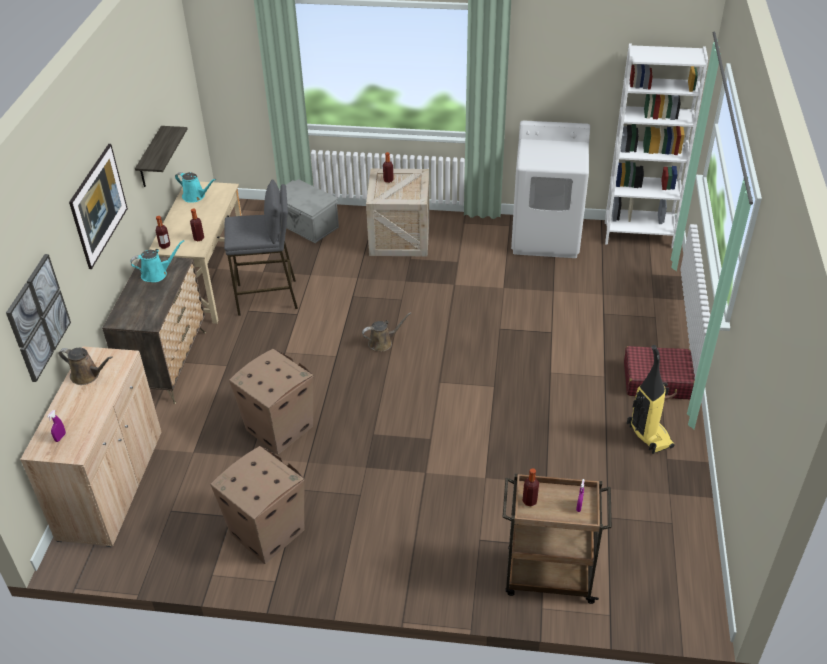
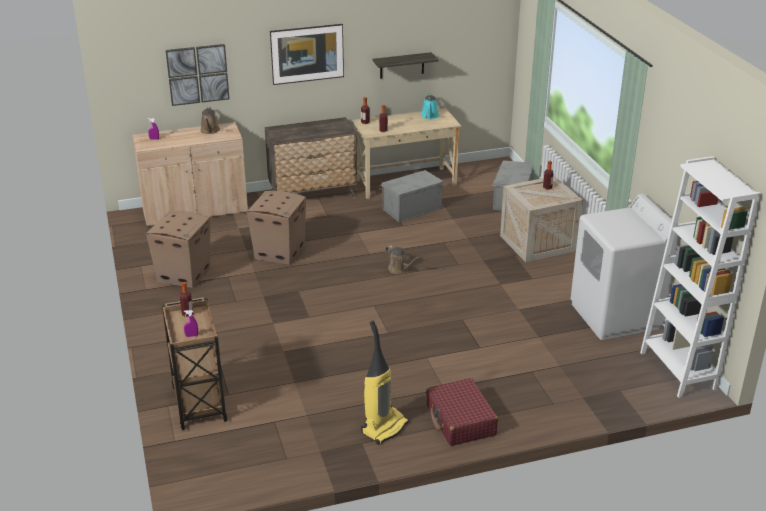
camera: 65 degrees right, 10 degrees down
turquoise watering can [130,240,184,282] -> none
grey stool [224,179,298,316] -> grey storage box [381,170,444,223]

